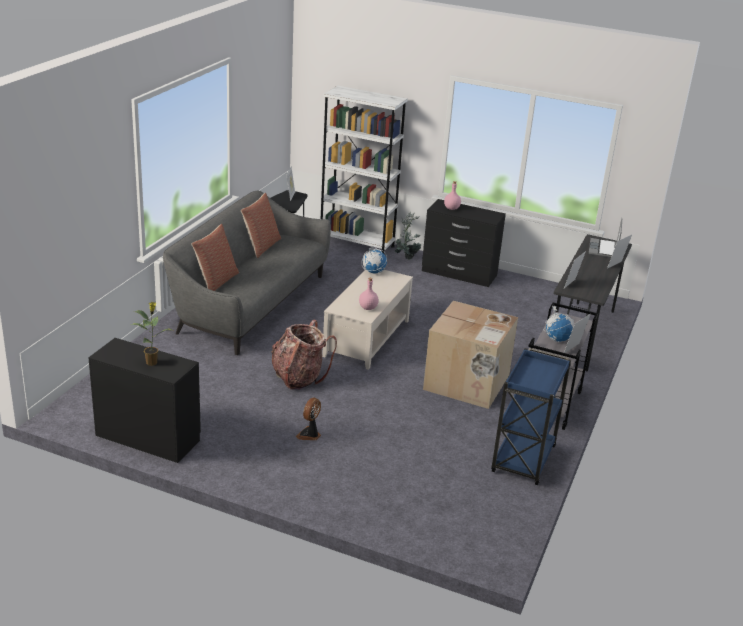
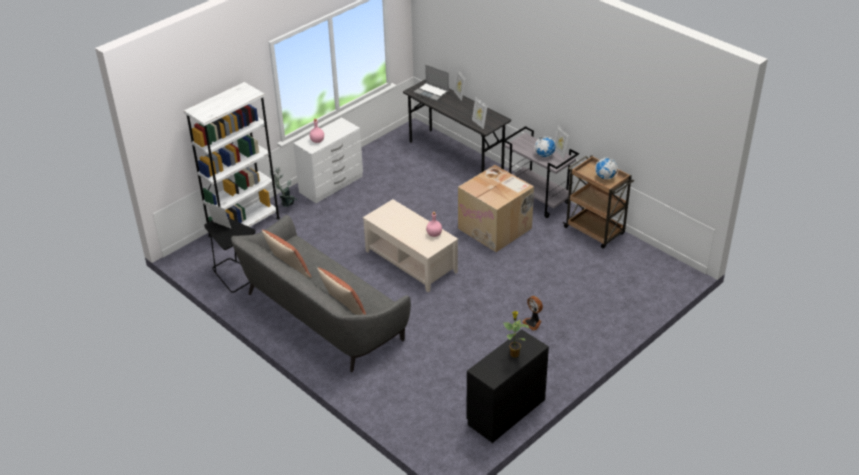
camera: 65 degrees left, 10 degrees up
backpack [271,320,337,390] -> none
globe [361,246,387,274] -> globe moved to [595,157,618,180]
black dresser [422,199,506,287] -> white dresser [293,117,363,203]
blue cart [491,348,571,485] -> brown cart [563,155,634,249]

